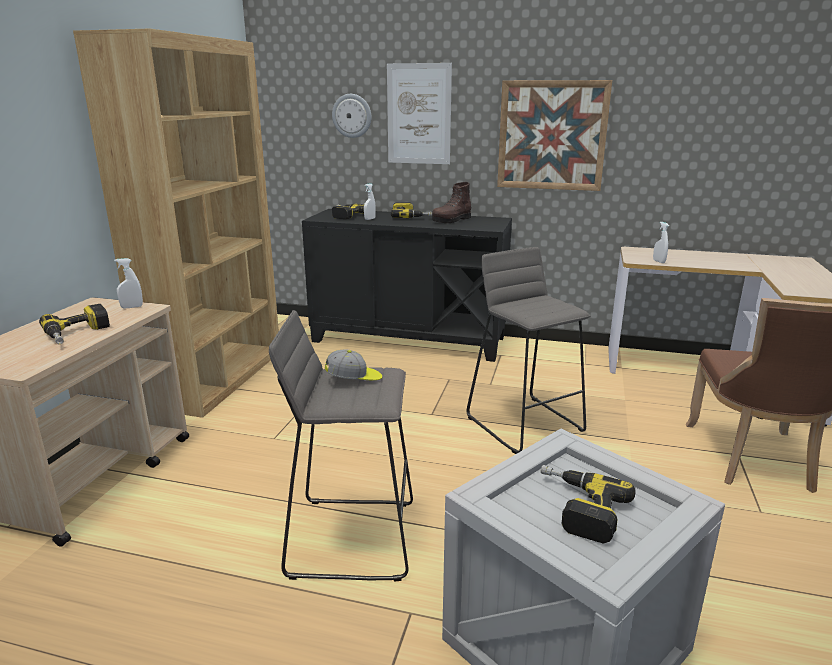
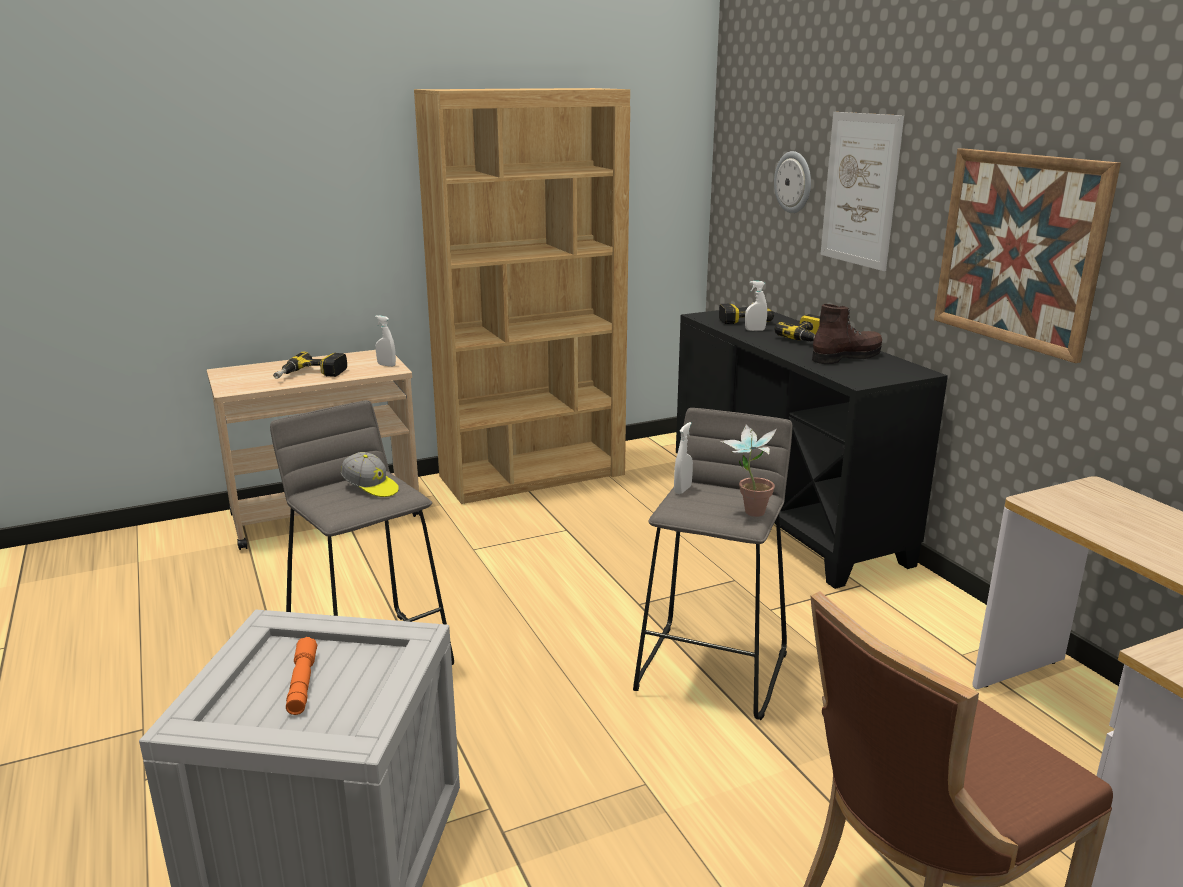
camera: 50 degrees right, 0 degrees up
brown boot [432,182,471,223] -> brown boot turned 150 degrees clockwise [812,304,882,364]
power drill [541,465,636,544] -> orange flashlight [286,637,317,715]
white spray bottle [653,222,669,263] -> white spray bottle moved to [674,422,693,494]
none -> potted plant [721,425,777,517]

